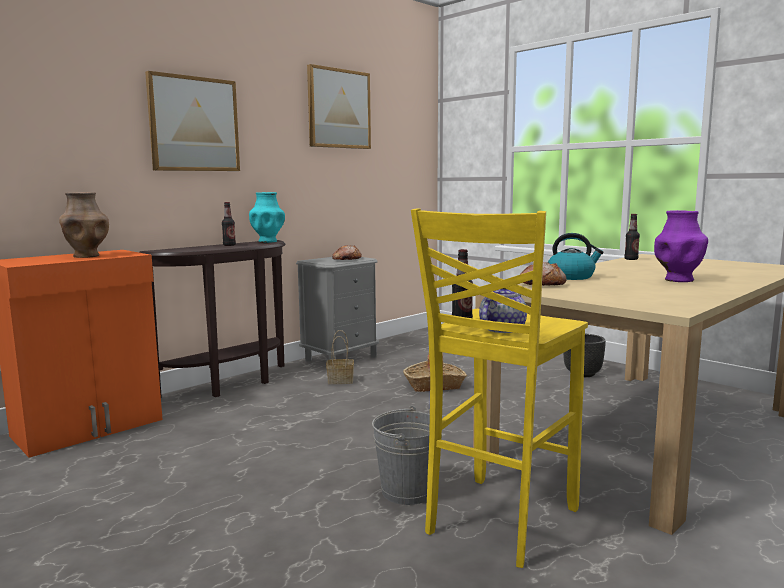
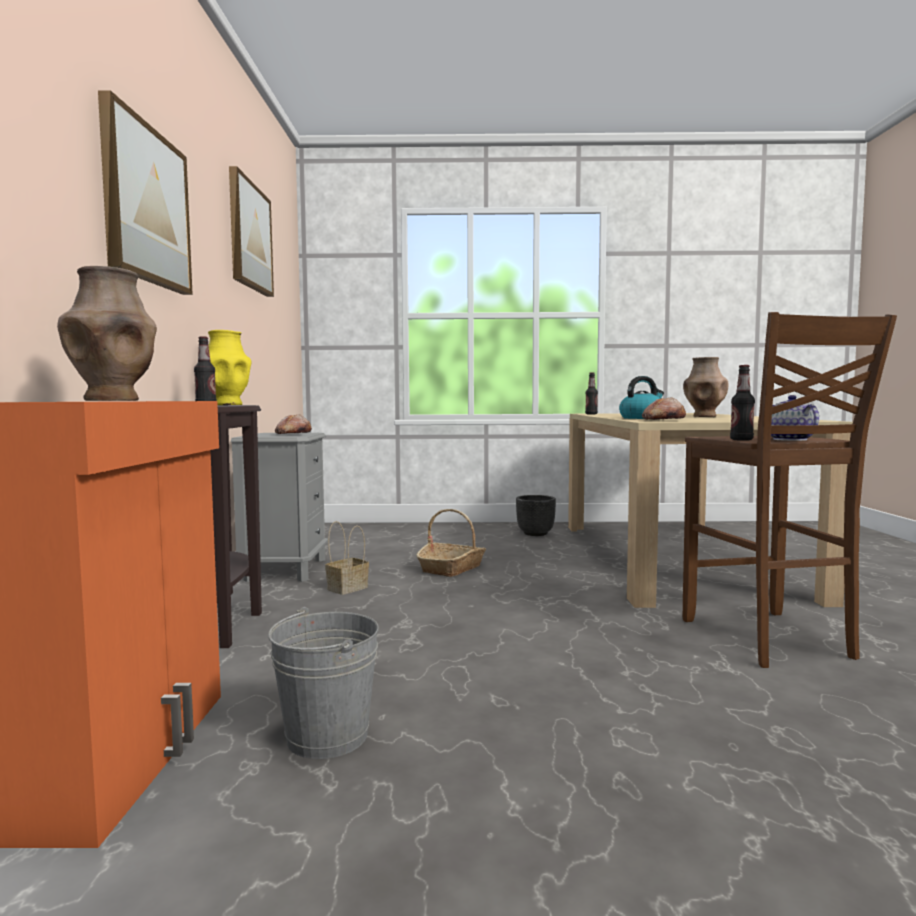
camera: 45 degrees left, 5 degrees down
turquoise vase [249,192,285,243] -> yellow vase [208,330,252,405]
grey bucket [372,406,442,505] -> grey bucket moved to [268,607,379,759]
yellow stool [411,208,588,568] -> brown stool [682,312,897,668]
purple vase [654,210,708,282] -> brown vase [683,357,728,417]

